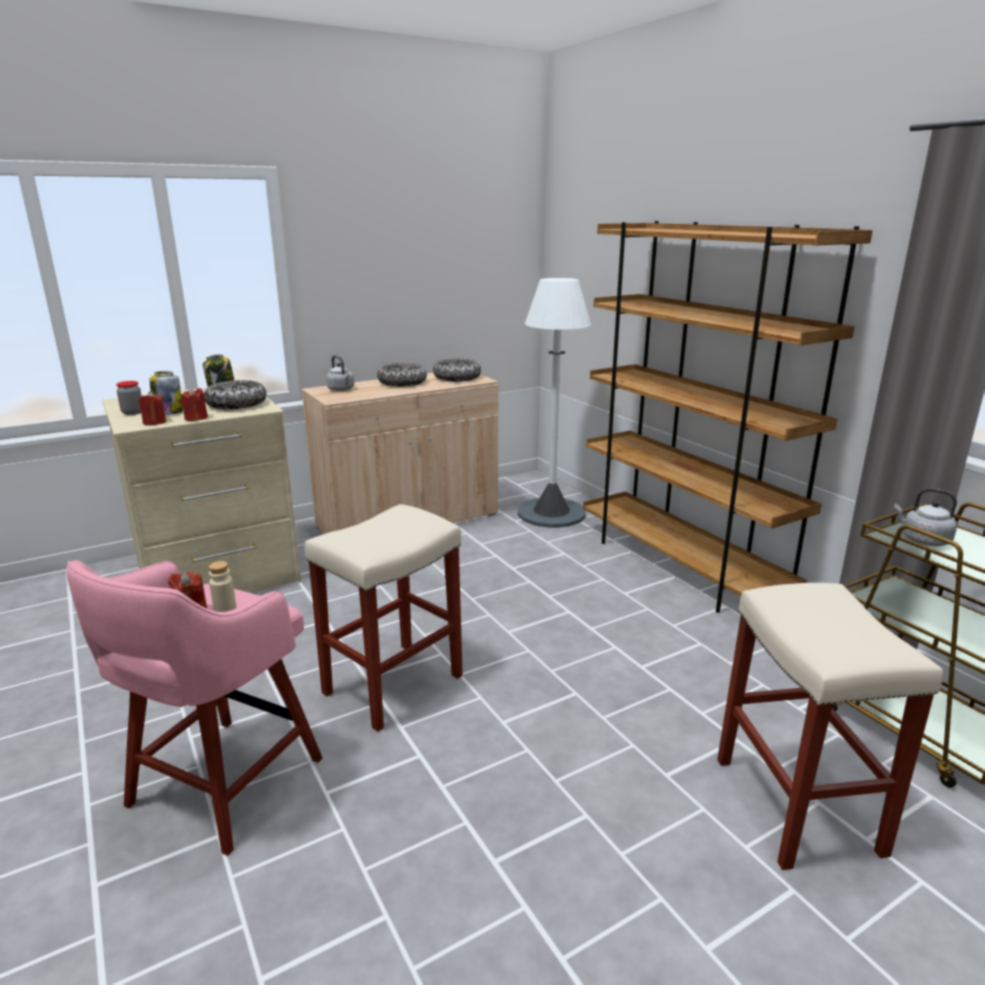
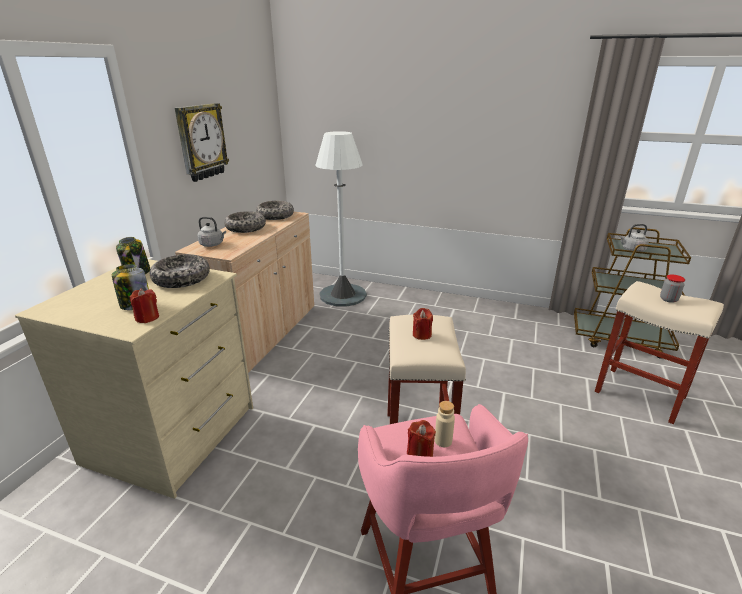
camera: 40 degrees left, 5 degrees up
jar [116,381,141,415] -> jar moved to [660,275,685,303]
red candle [180,387,208,421] -> red candle moved to [413,308,433,340]
brown bookcase [583,221,873,613] -> none
none -> wall clock [175,103,229,182]

